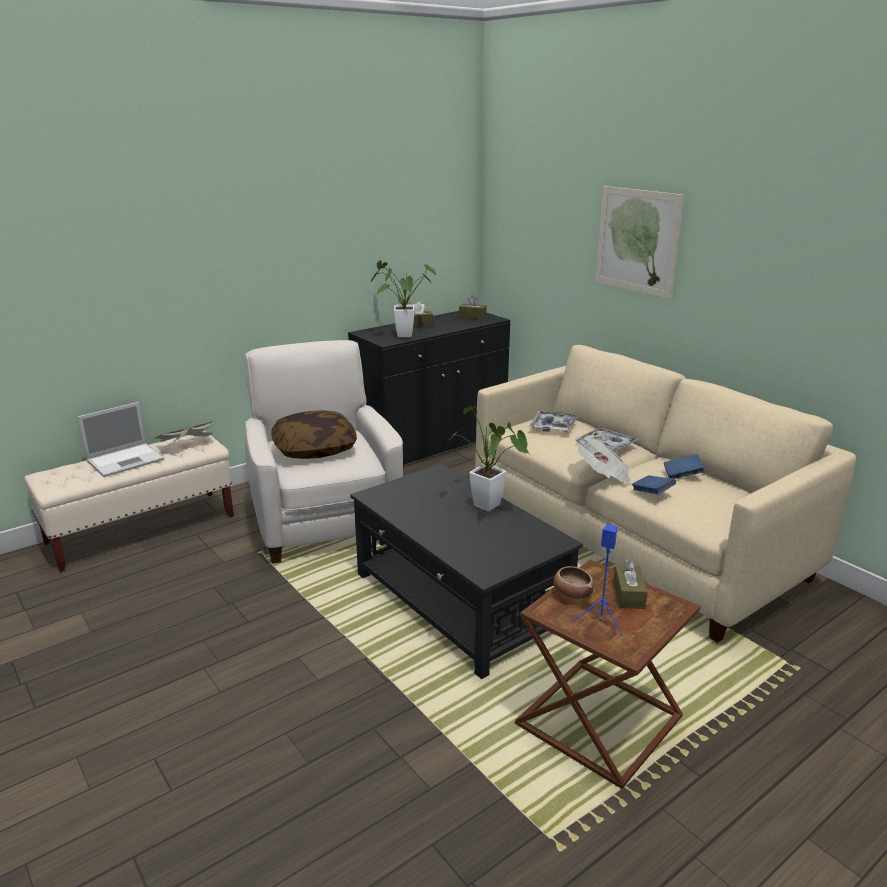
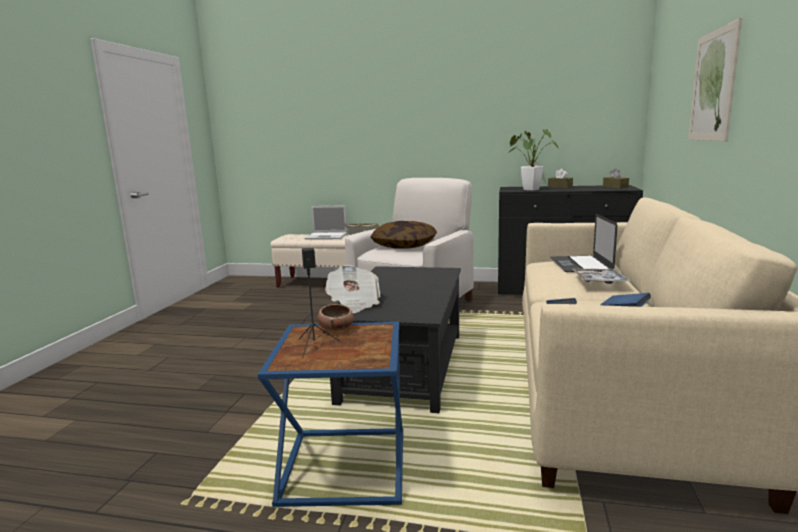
camera: 50 degrees right, 10 degrees down
potted plant [447,406,529,511] -> none
brown side table [515,560,701,789] -> blue side table [258,322,403,507]
tray [529,411,578,432] -> laptop [550,214,618,272]
blue speaker [572,524,623,636] -> black speaker [299,248,342,357]
newspaper [575,437,631,484] -> newspaper moved to [325,265,380,313]
brown tissue box [614,560,648,609] -> none

